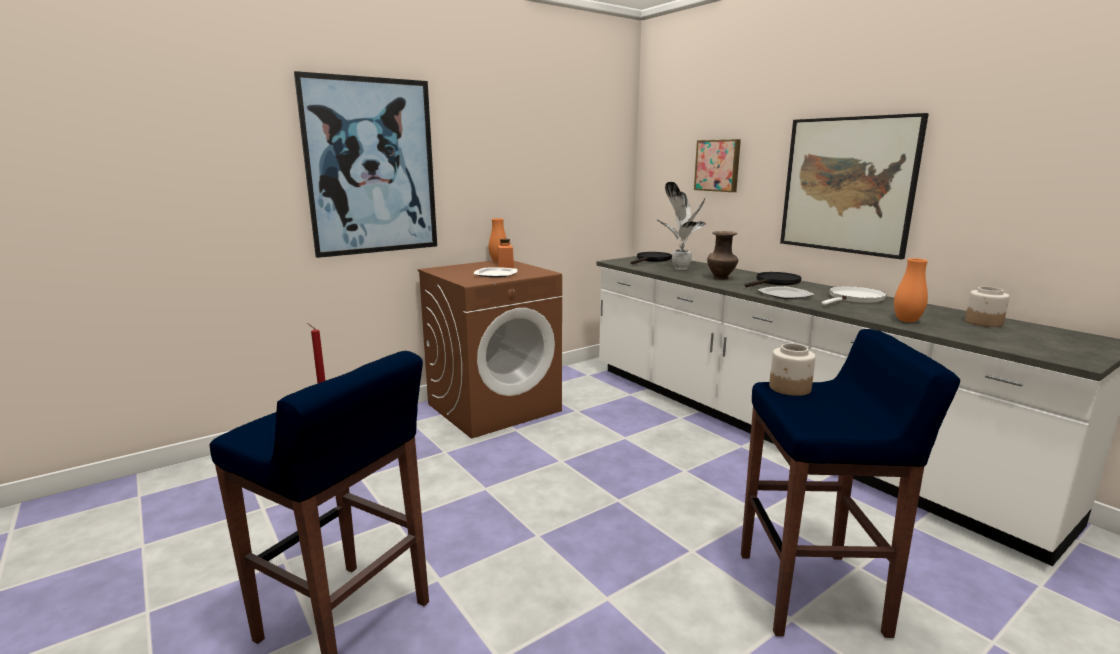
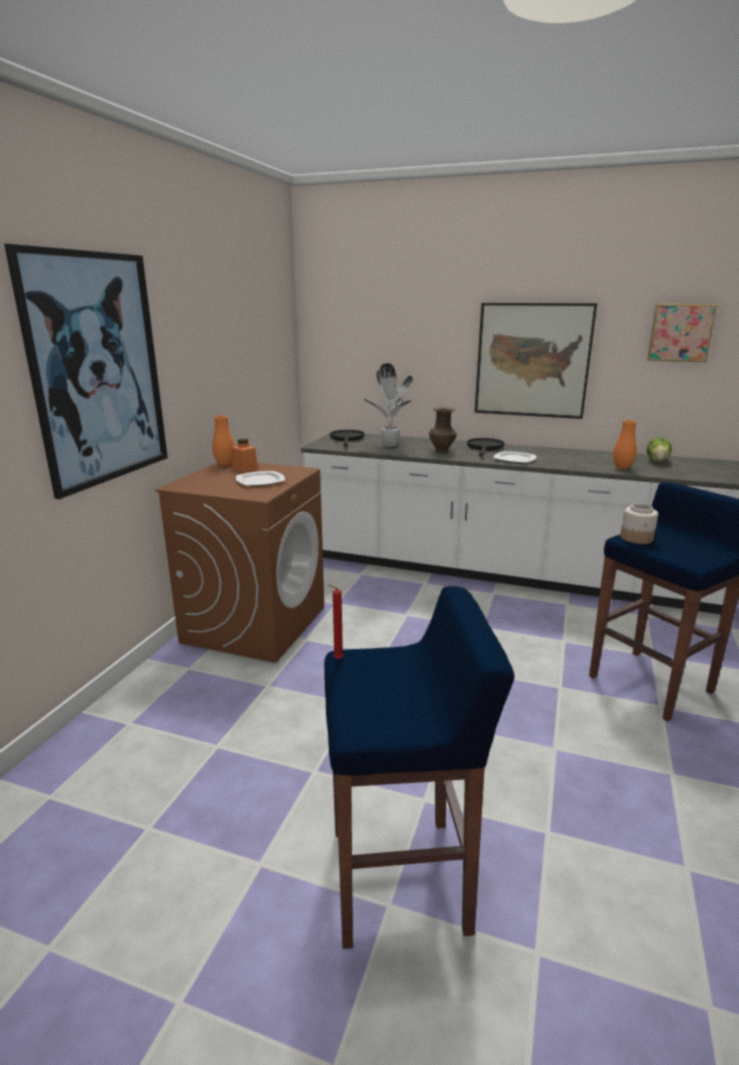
camera: 35 degrees left, 5 degrees up
picture [694,139,741,192] -> picture moved to [647,304,718,362]
white frying pan [822,286,886,305] -> none
jar [965,287,1010,327] -> lettuce [647,437,672,462]

